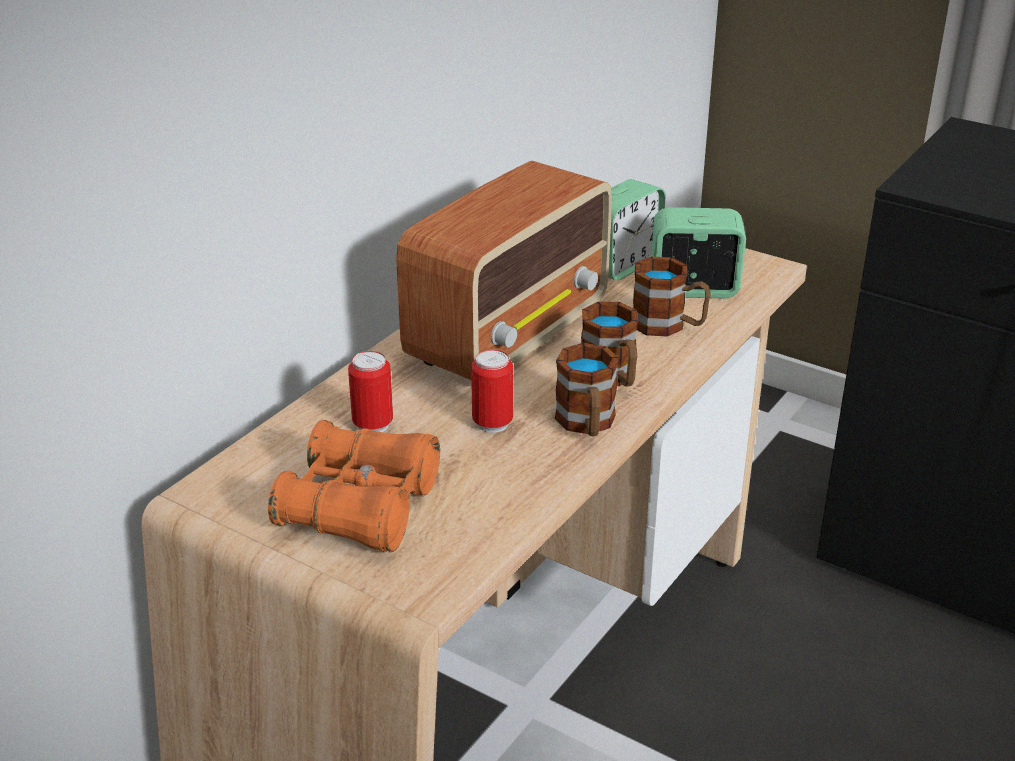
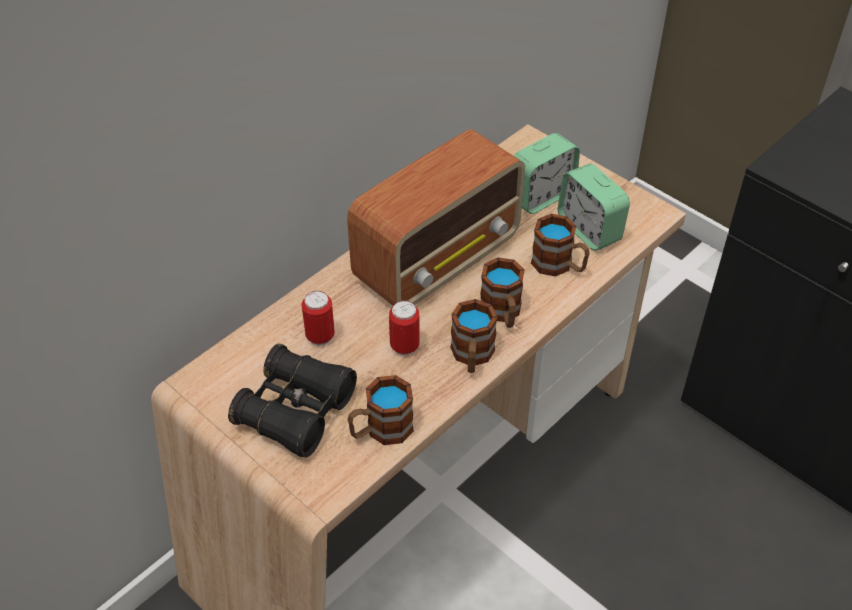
camera: 10 degrees right, 15 degrees up
orange binoculars [268,420,440,552] -> black binoculars [228,344,357,458]
alarm clock [651,207,746,298] -> alarm clock turned 135 degrees counterclockwise [558,164,630,251]
none -> mug [348,375,414,445]

